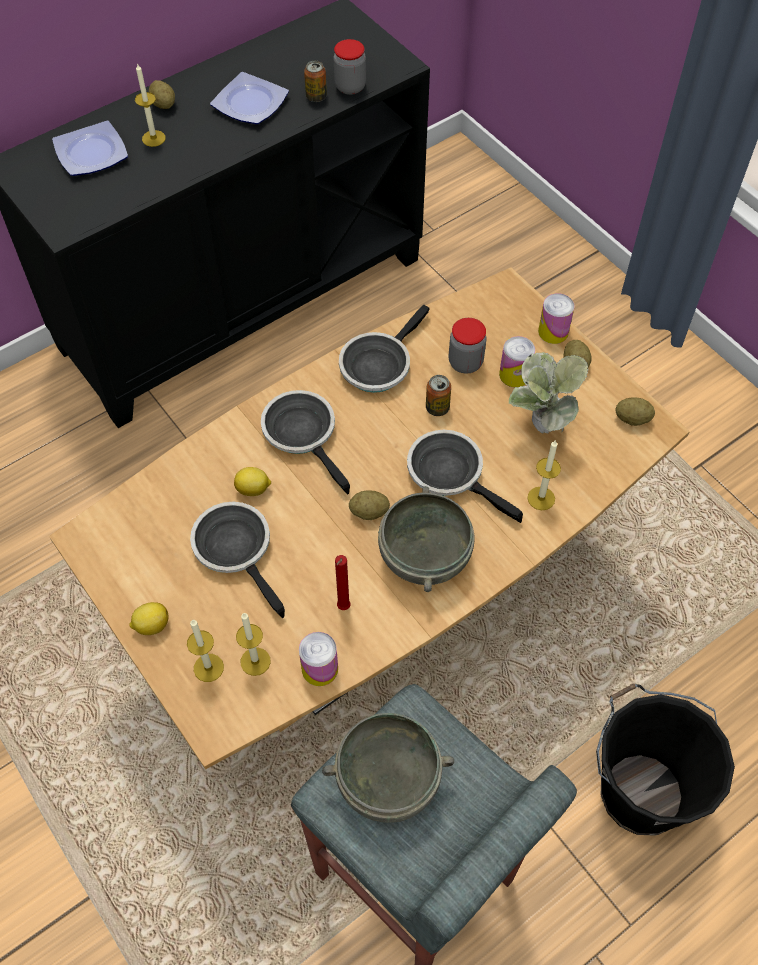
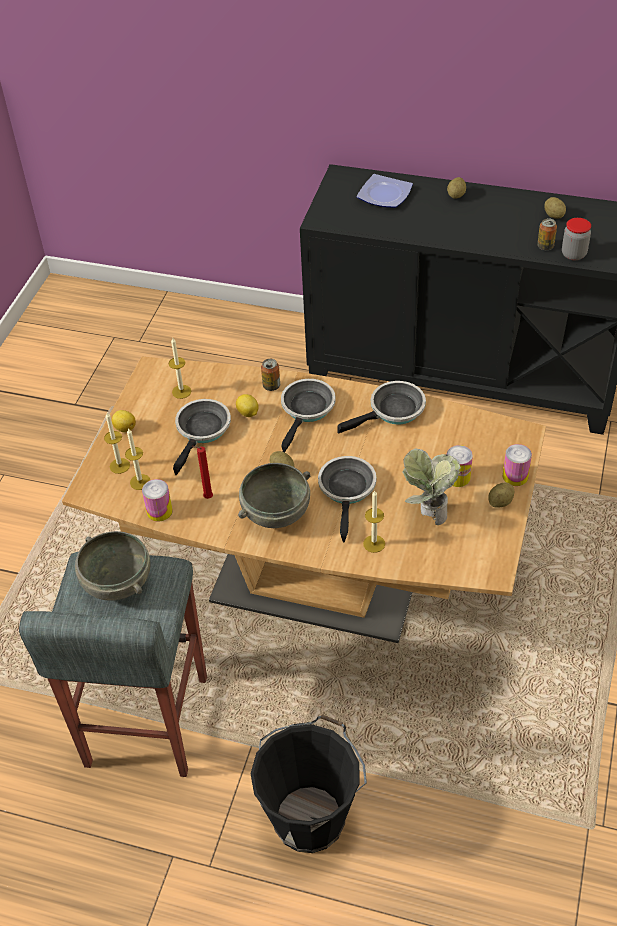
camera: 55 degrees right, 10 degrees down
candle [135,63,166,147] -> candle moved to [169,338,191,399]
plate [210,72,289,125] -> none
frying pan [339,305,430,393] -> frying pan turned 150 degrees clockwise [338,381,426,434]
can [426,375,451,416] -> can moved to [261,359,280,391]
jar [449,318,486,374] -> none
potato [615,397,655,426] -> potato moved to [544,197,566,219]

